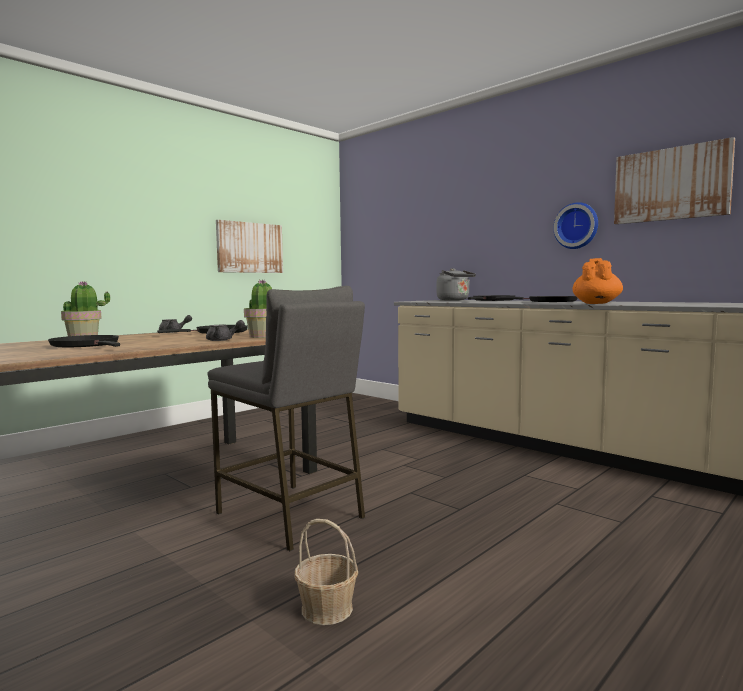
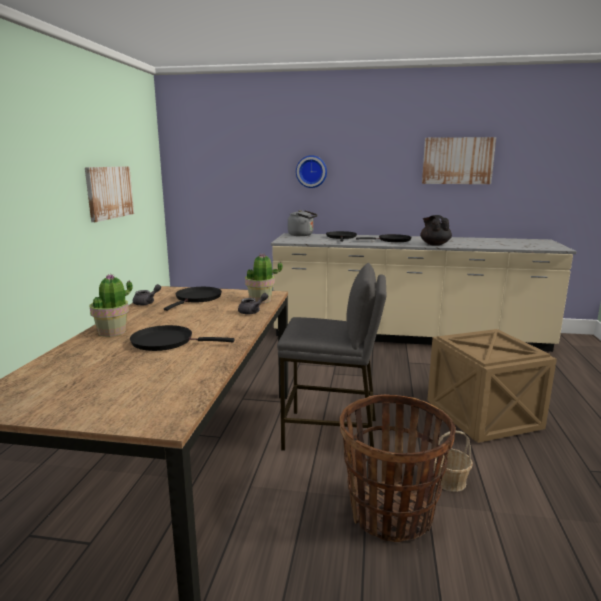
camera: 35 degrees left, 10 degrees up
wall clock [553,202,598,249] -> wall clock moved to [296,155,327,188]
orange teapot [572,258,623,304] -> black teapot [420,215,452,246]
none -> basket [340,394,456,542]
none -> crate [427,329,557,443]

